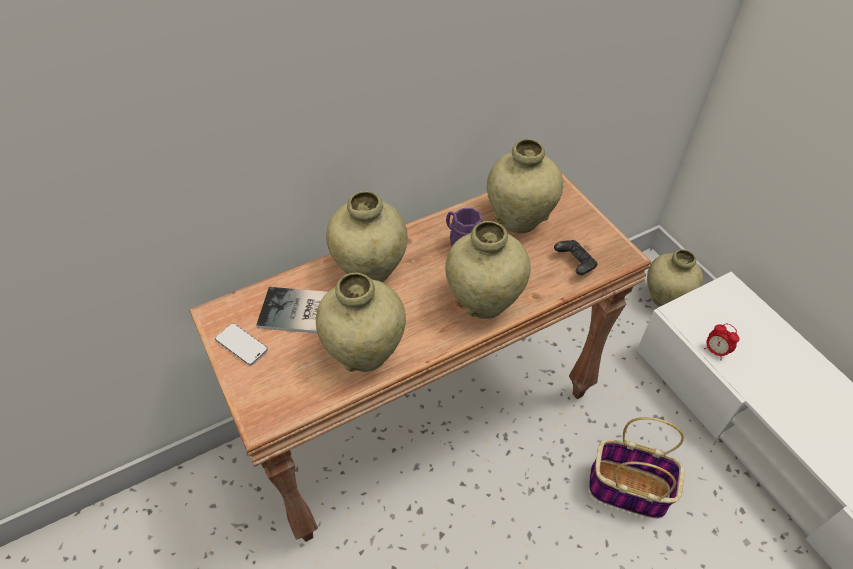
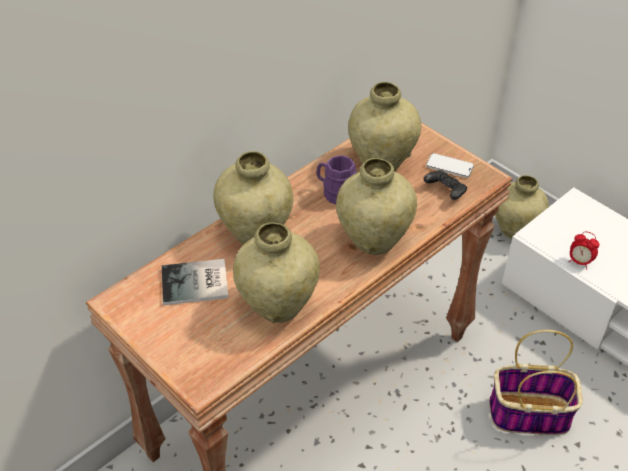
camera: 15 degrees left, 5 degrees down
phone [215,323,268,365] -> phone moved to [426,153,474,178]

